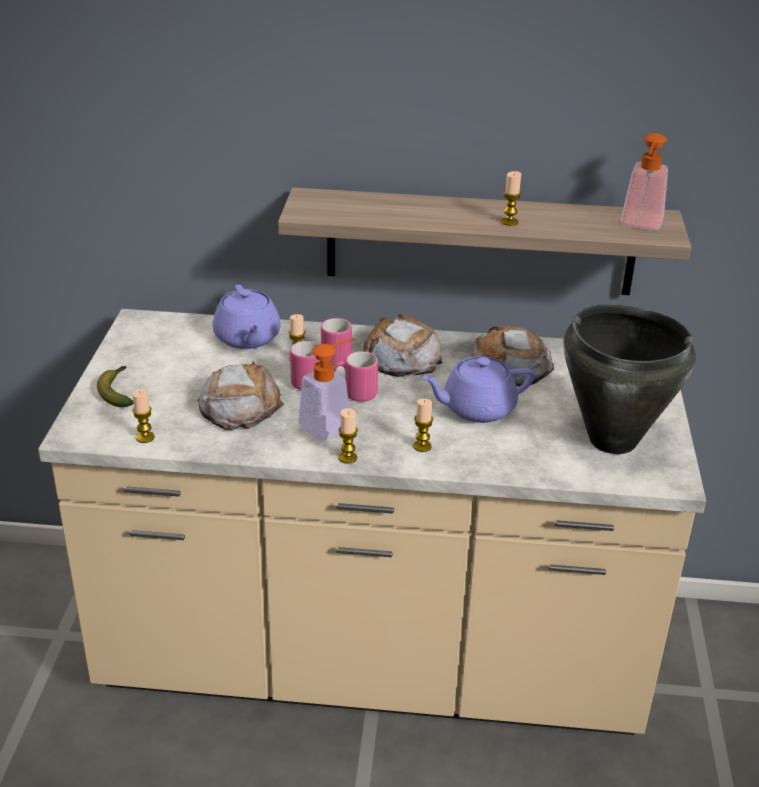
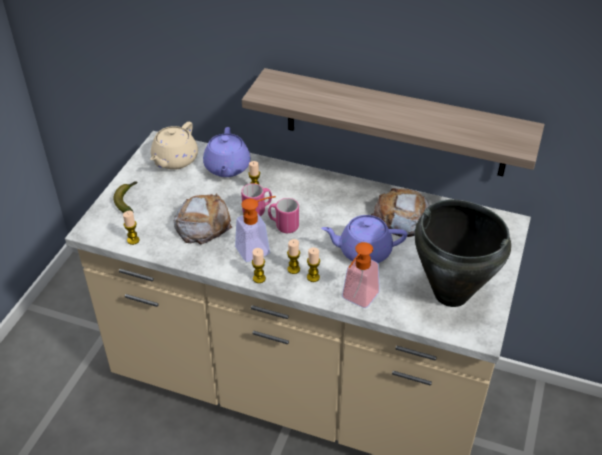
camera: 15 degrees right, 10 degrees up
pink mug [321,318,352,366] -> none
bread [364,314,443,377] -> none
candle [501,171,522,226] -> candle moved to [287,239,300,274]
soap dispenser [621,133,668,230] -> soap dispenser moved to [342,242,380,308]
none -> beige teapot [150,122,198,170]

